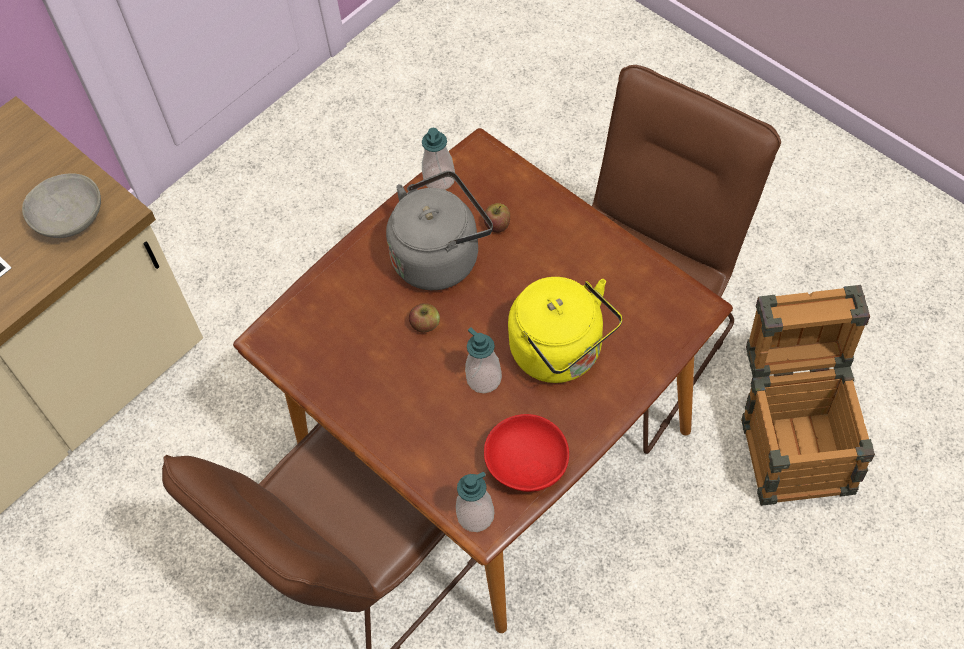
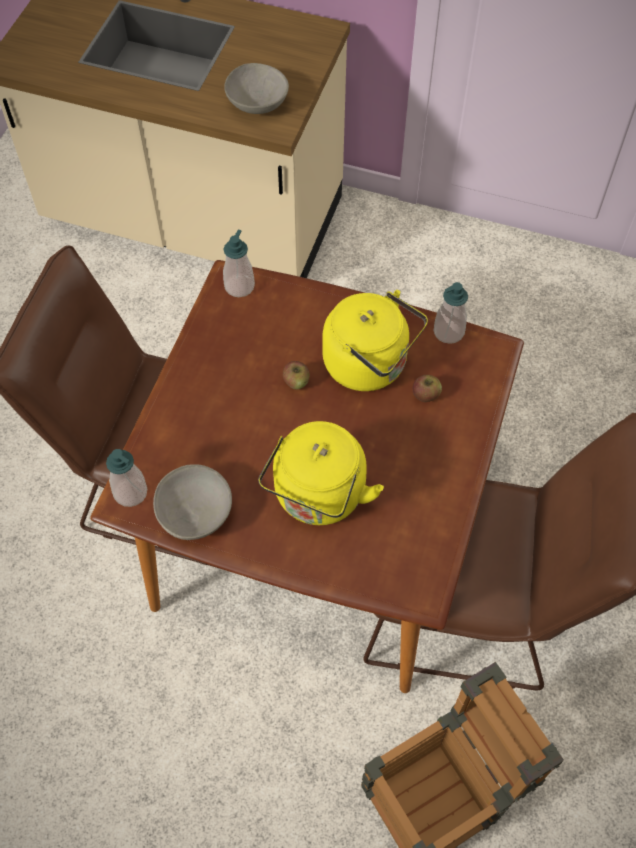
camera: 60 degrees right, 0 degrees up
grey kettle [386,171,493,290] -> yellow kettle [322,290,428,391]
soap dispenser [465,328,502,393] -> soap dispenser moved to [223,230,255,297]
red bowl [484,414,569,492] -> grey bowl [153,464,232,540]

